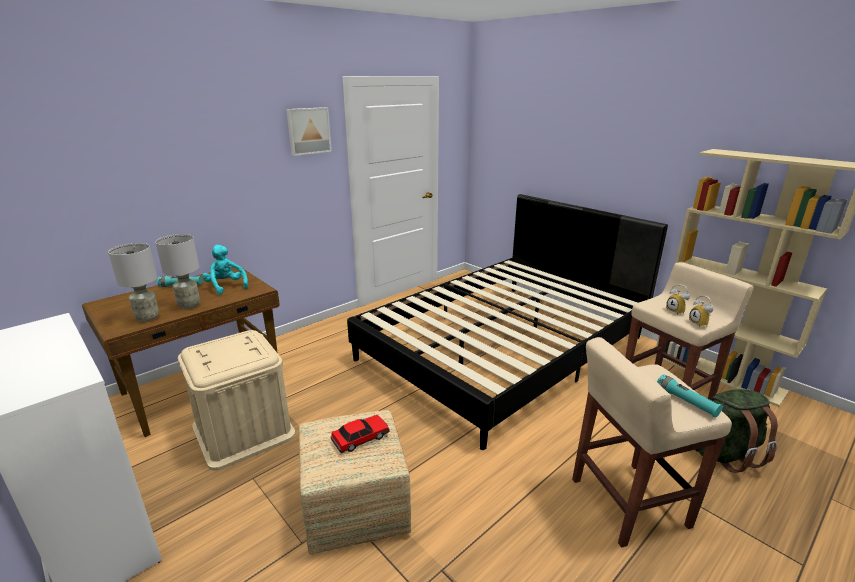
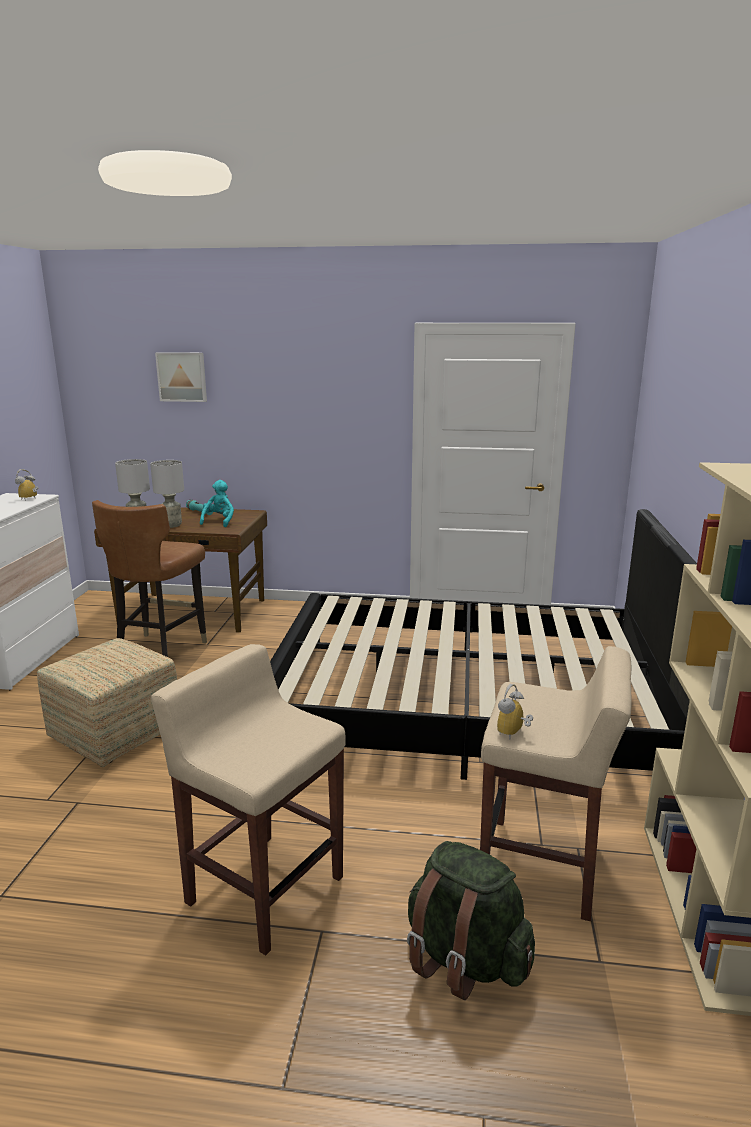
camera: 50 degrees right, 5 degrees down
beige storage box [178,330,296,471] -> brown chair [92,500,207,657]
picture [286,107,332,156] -> picture moved to [155,352,207,402]
toy car [331,415,390,453] -> none
turquoise flashlight [657,375,723,418] -> none
alarm clock [666,285,690,315] -> alarm clock moved to [15,469,38,500]

